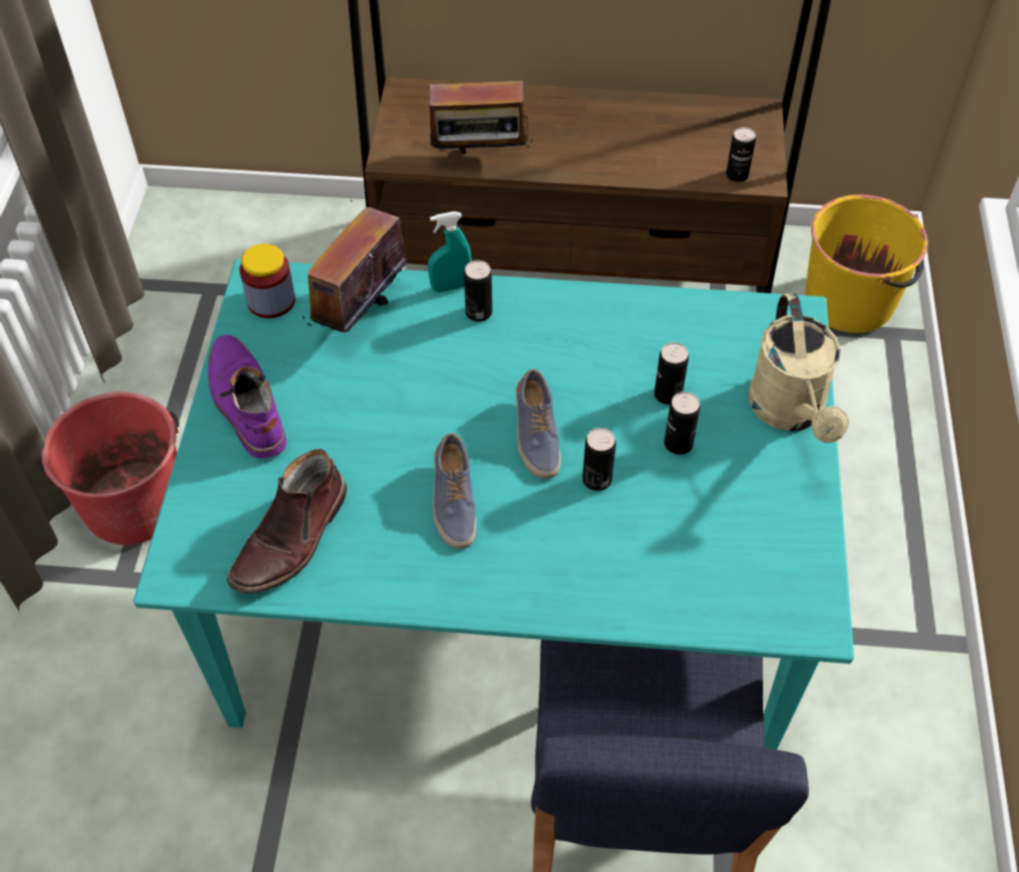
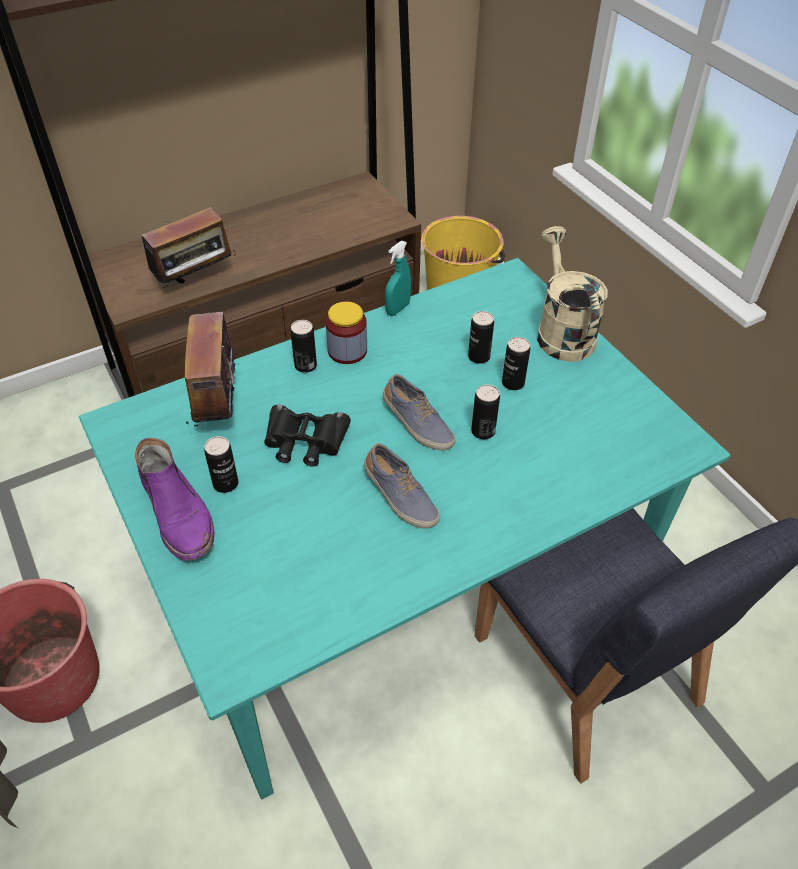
camera: 35 degrees left, 5 degrees down
purple boot [208,335,287,458] -> purple boot turned 150 degrees counterclockwise [135,438,214,561]
brown boot [227,449,347,594] -> none
jar [240,244,295,318] -> jar moved to [326,301,367,364]
turquoise spray bottle [428,211,472,292] -> turquoise spray bottle moved to [385,241,411,316]
can [726,127,756,182] -> can moved to [204,436,238,493]
beige watering can [748,293,849,443] -> beige watering can turned 150 degrees counterclockwise [537,226,608,362]
none -> black binoculars [264,405,351,467]

